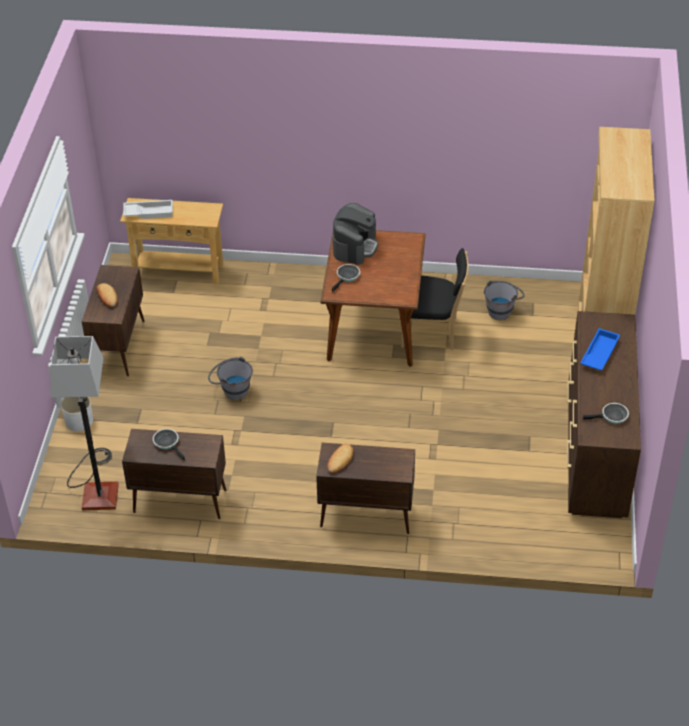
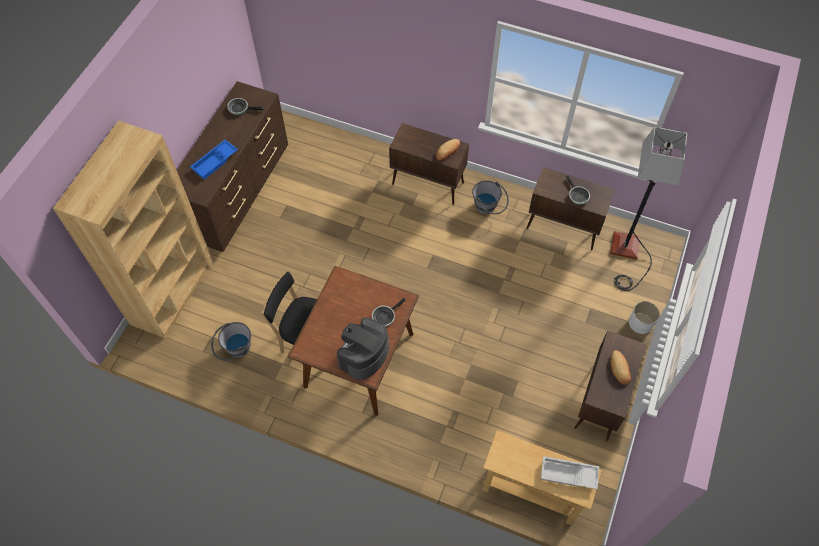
camera: 165 degrees left, 15 degrees up
grey bucket [208,357,253,400] -> grey bucket moved to [472,180,509,214]

